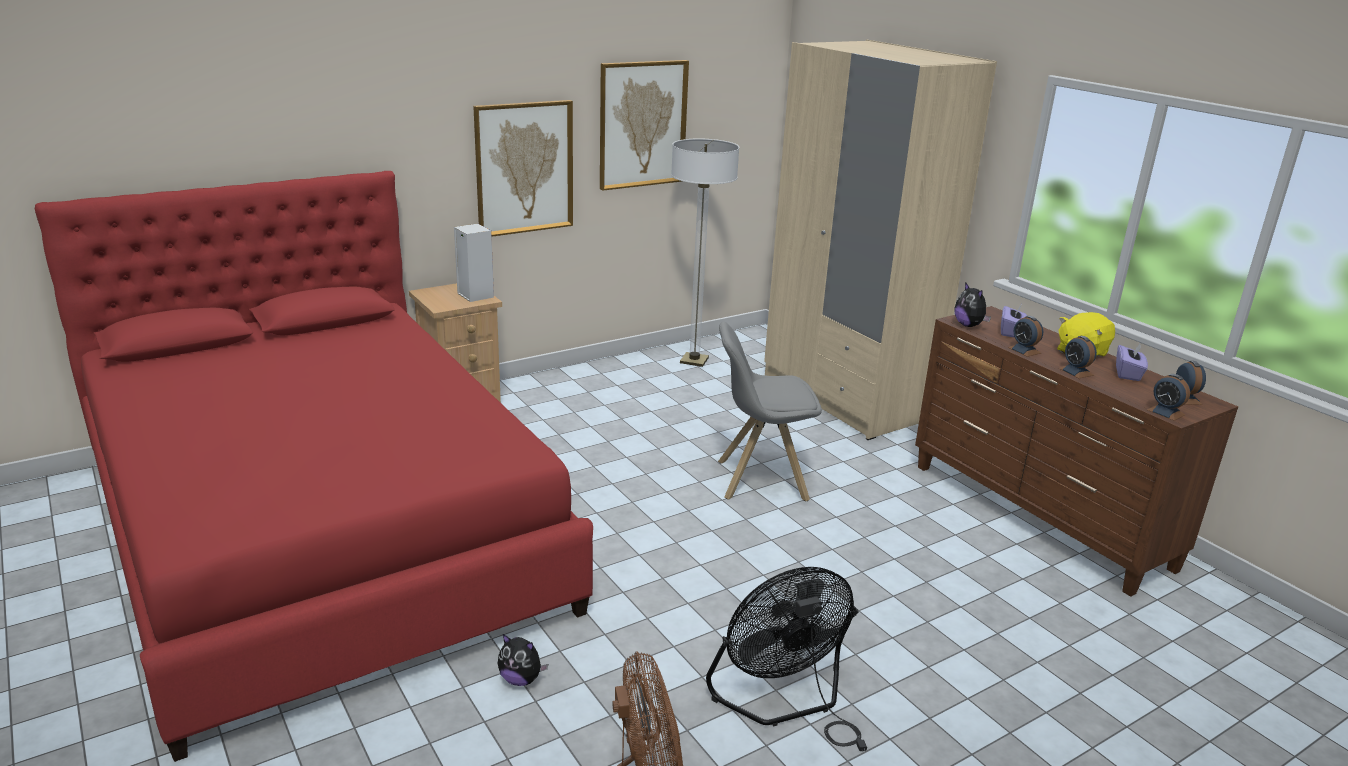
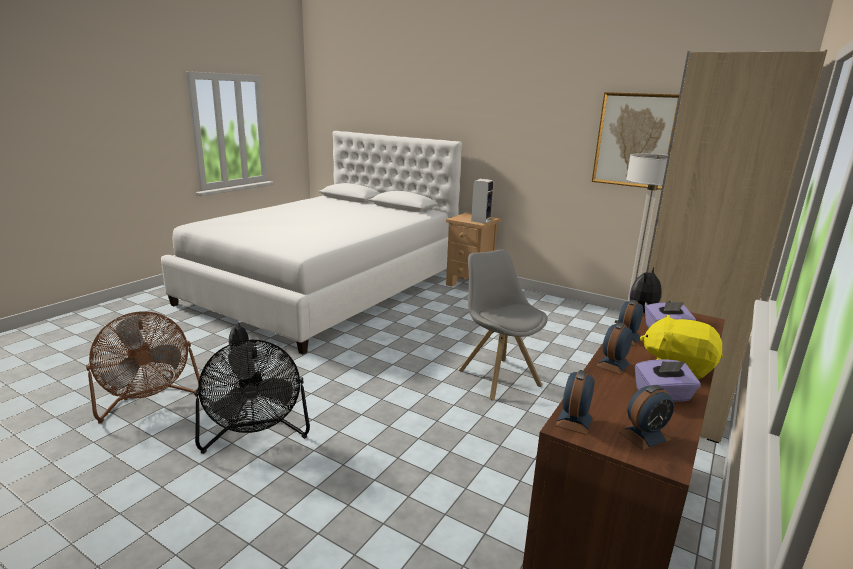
camera: 65 degrees right, 5 degrees down
red bed [35,171,593,762] -> white bed [161,131,462,354]
picture [473,100,573,237] -> none
black fan [706,567,867,752] -> black fan turned 120 degrees clockwise [195,340,310,454]

